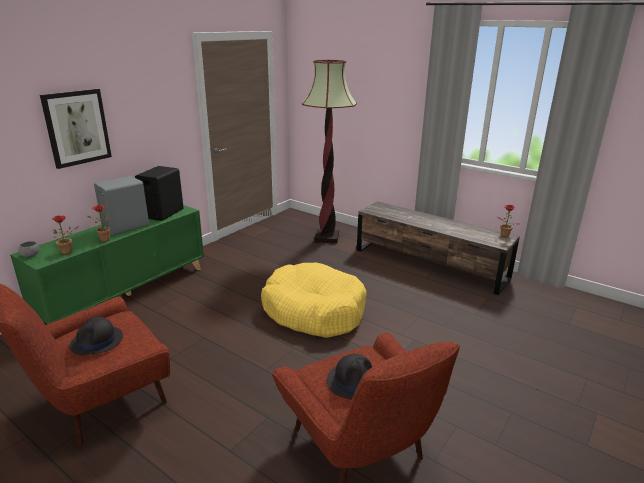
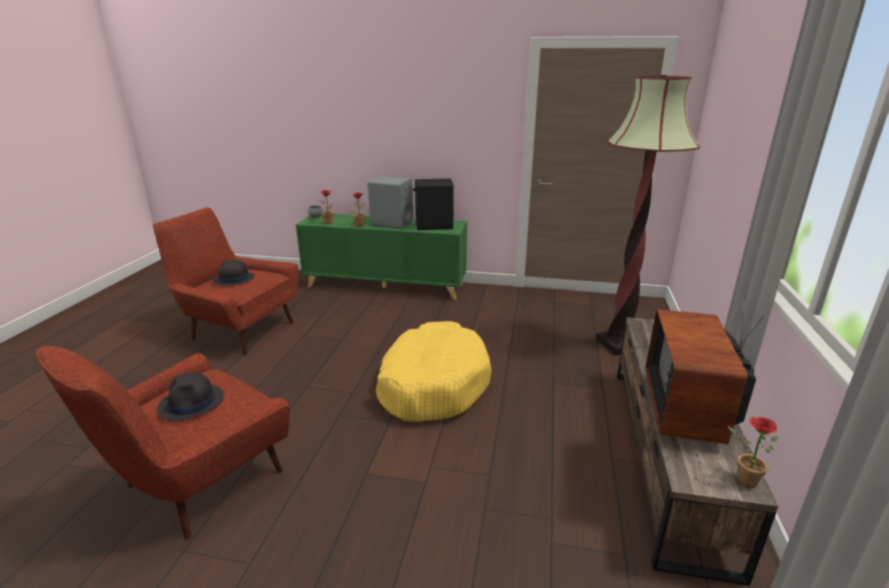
camera: 65 degrees right, 0 degrees up
picture [40,89,112,169] -> none
none -> television [645,293,765,444]

